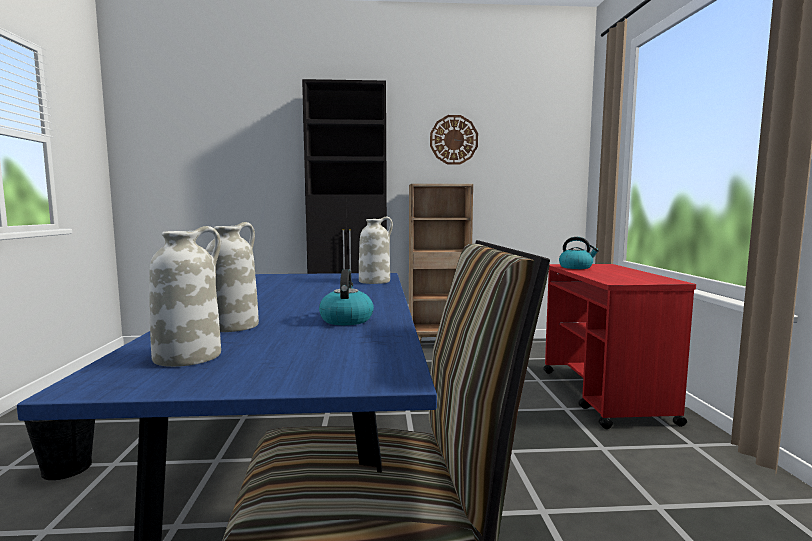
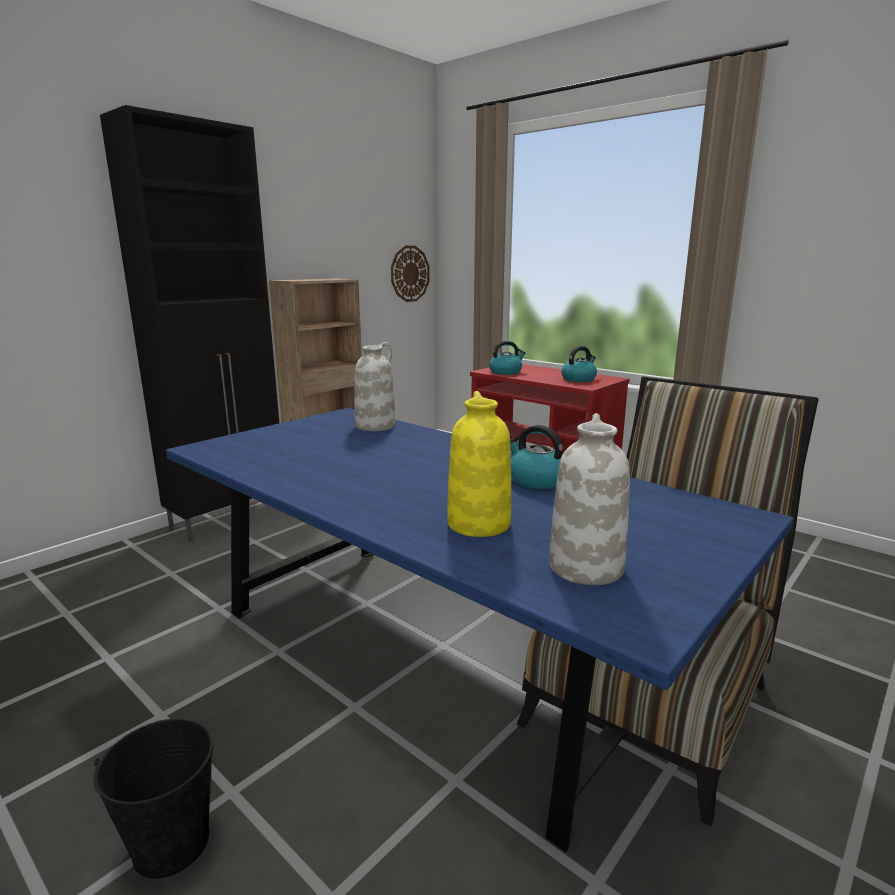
camera: 45 degrees left, 10 degrees up
white vase [206,222,259,332] -> yellow vase [447,391,511,537]
wall clock [430,115,478,165] -> wall clock moved to [391,246,430,302]
none -> kettle [561,346,597,382]

